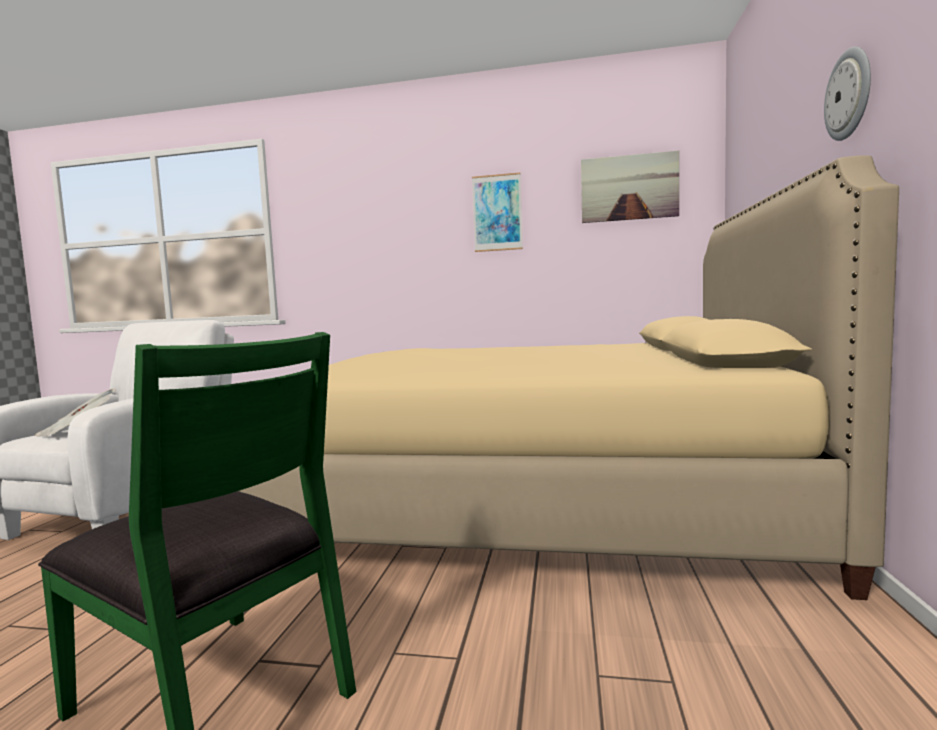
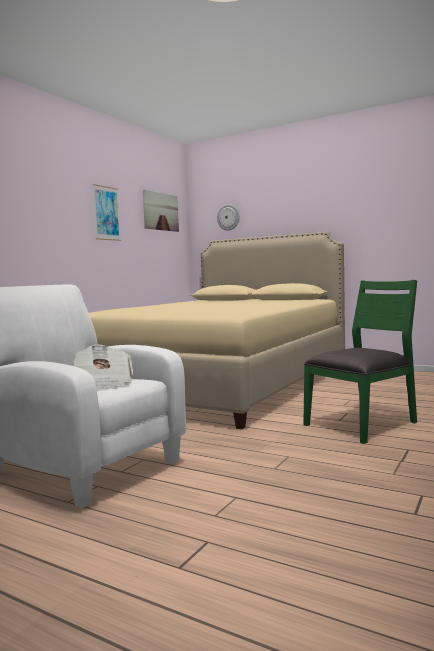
camera: 70 degrees left, 0 degrees up
wall clock [824,47,871,141] -> wall clock moved to [217,204,240,231]

